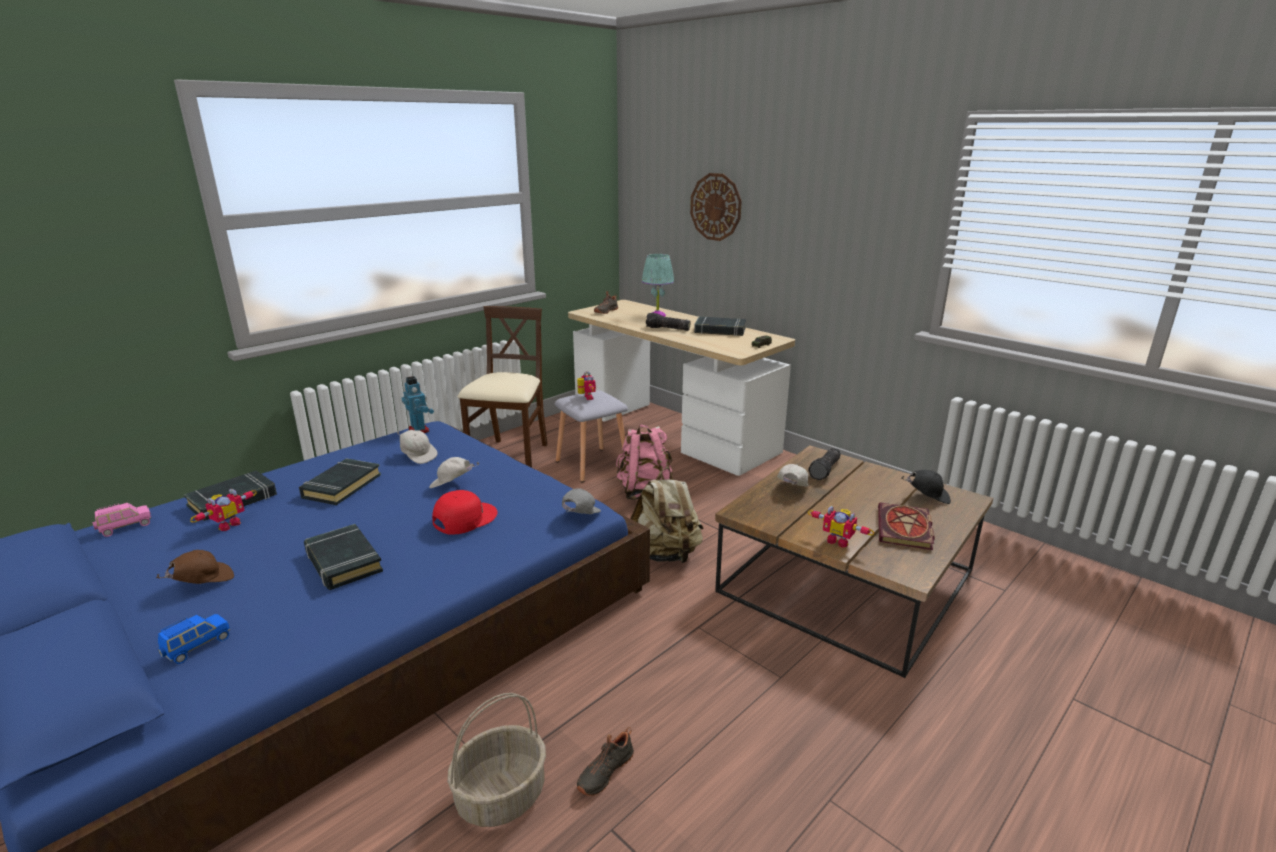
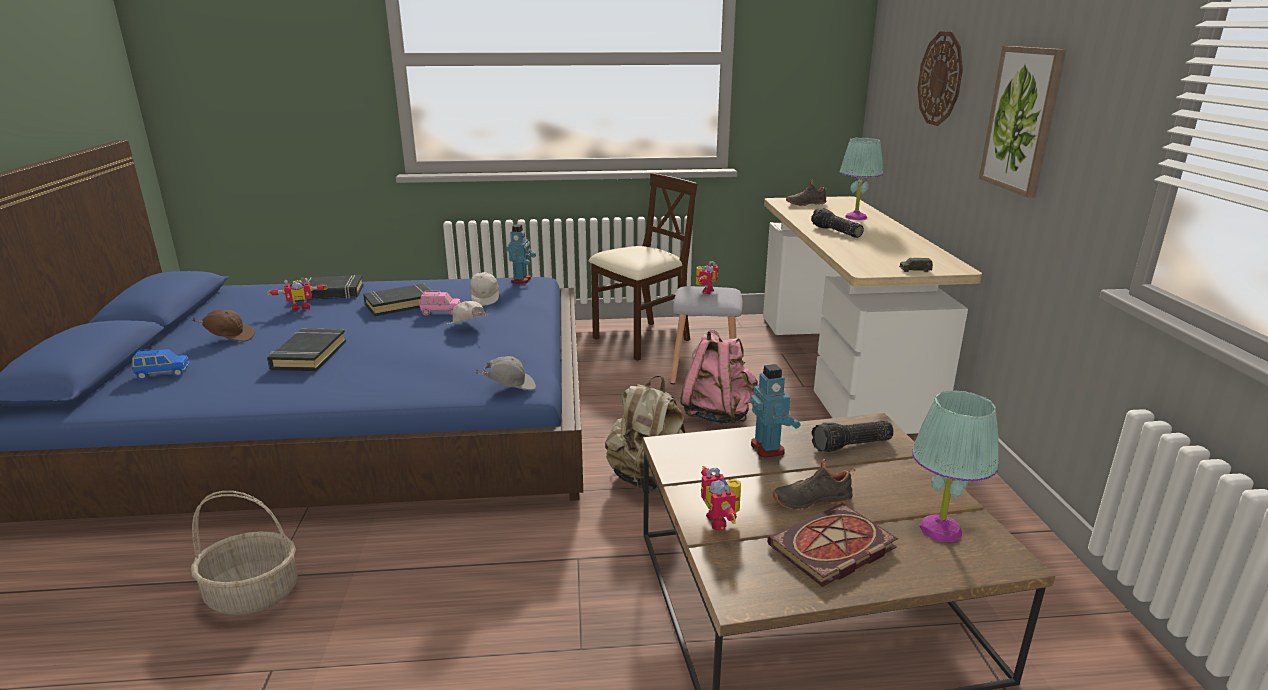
camera: 40 degrees right, 0 degrees up
pink toy car [92,503,151,537] -> pink toy car moved to [419,291,461,315]
red cap [432,490,498,535] -> none
black shoe [577,727,634,796] -> black shoe moved to [773,459,855,510]
black book [694,317,746,336] -> none
white cap [777,464,808,487] -> toy robot [750,364,801,458]
black cap [902,470,951,504] -> turquoise table lamp [912,390,999,542]
none -> picture [979,46,1066,197]

